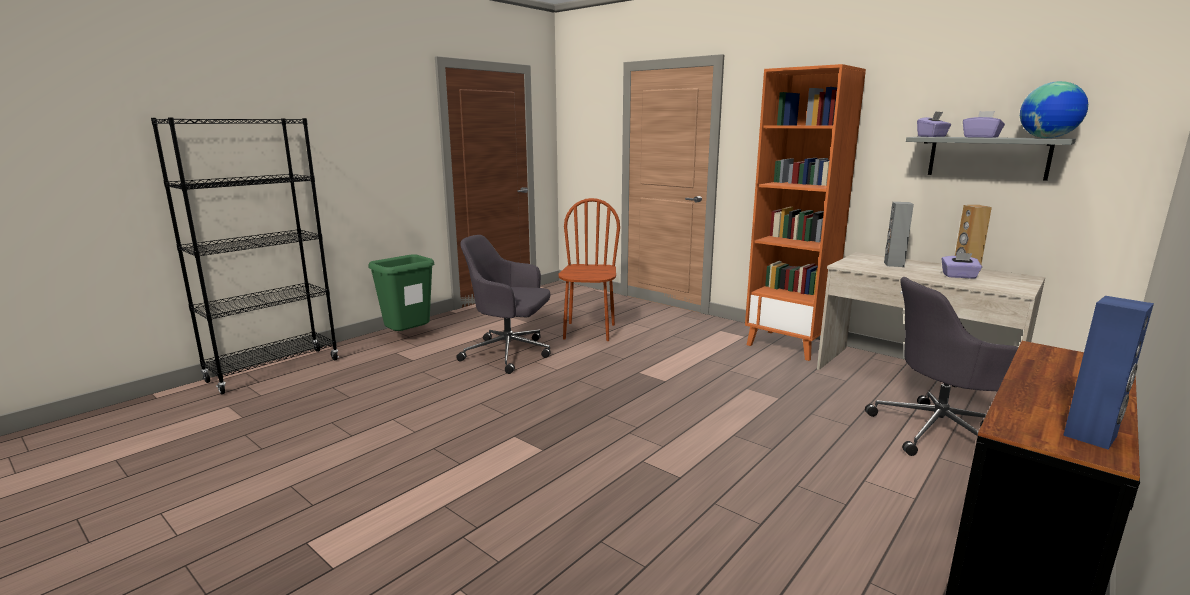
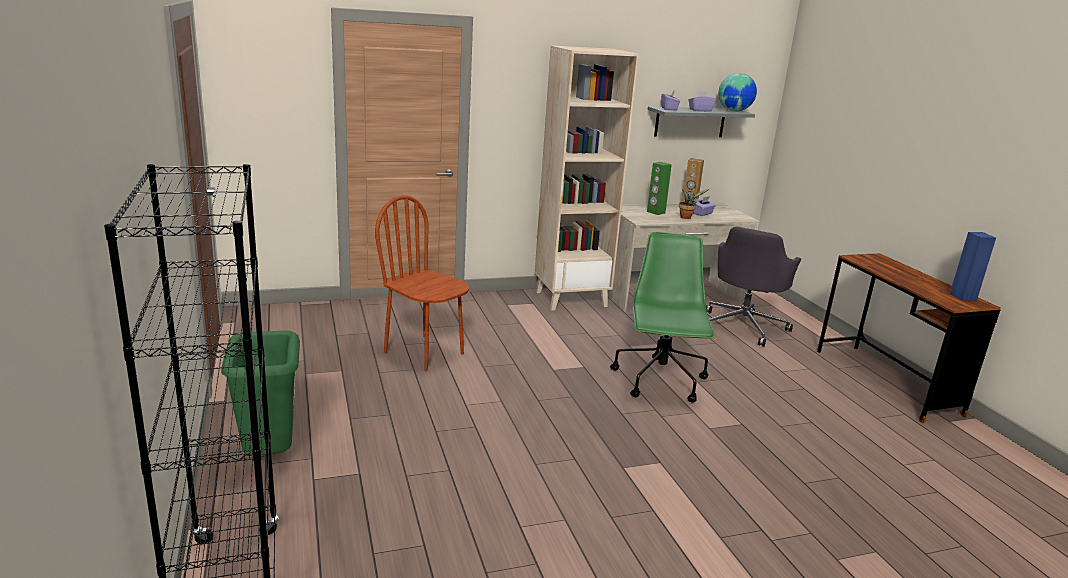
camera: 60 degrees left, 5 degrees up
grey office chair [456,235,551,374] -> none
orange bookcase [745,64,866,361] -> beige bookcase [535,46,639,311]
grey speaker [884,202,914,267] -> green speaker [647,162,672,215]
none -> green office chair [610,232,715,403]
none -> potted plant [679,187,709,219]

